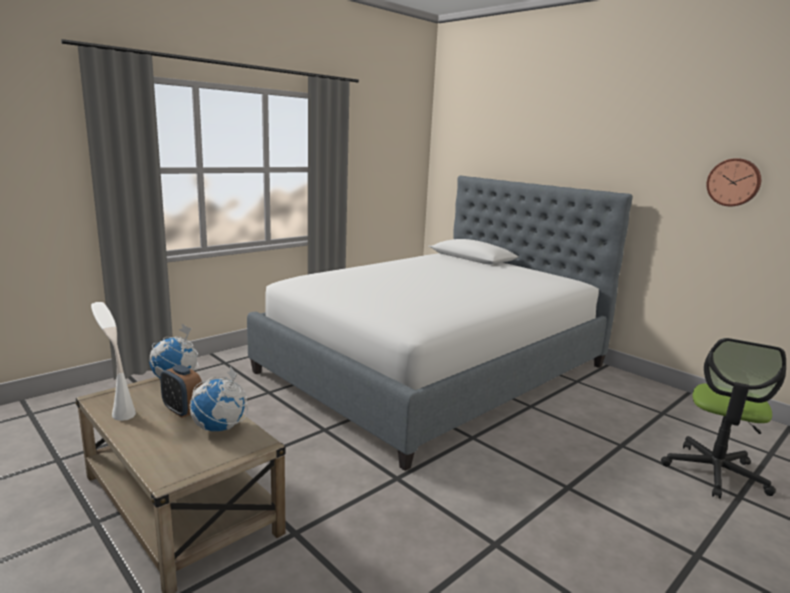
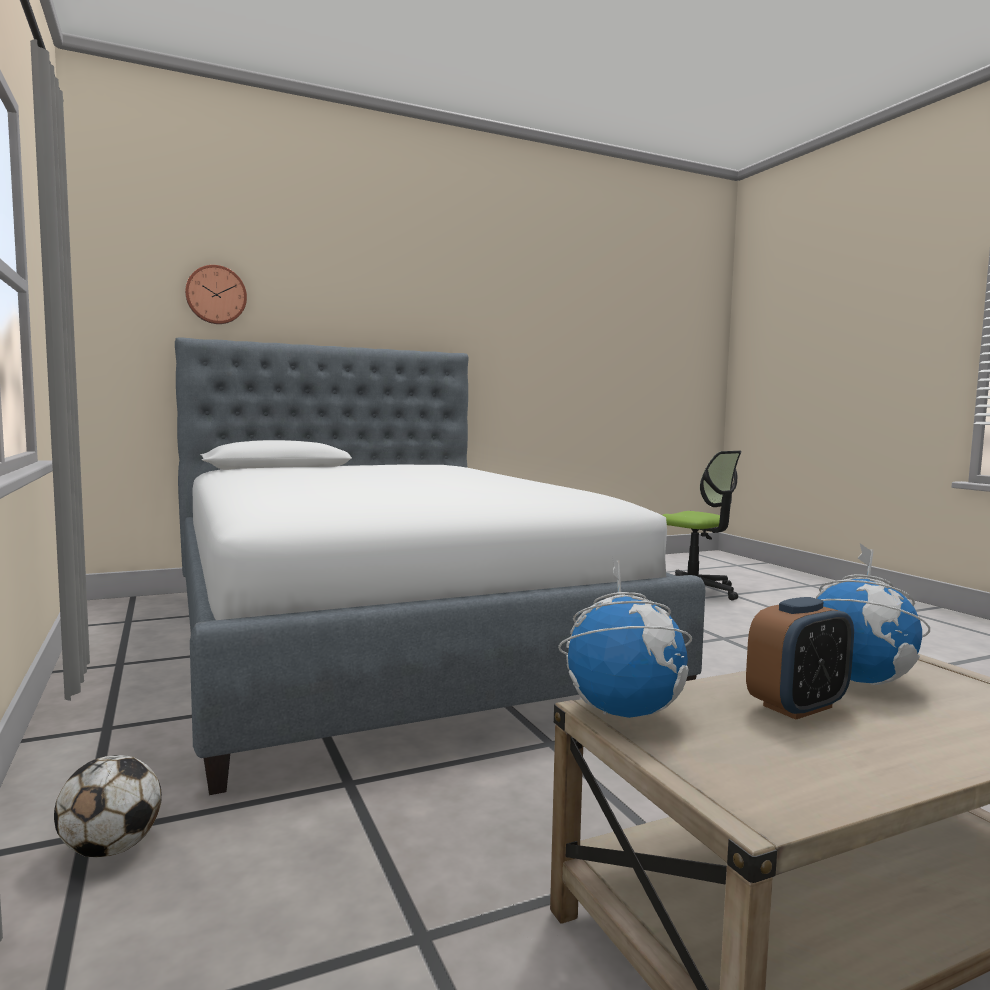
camera: 70 degrees left, 10 degrees down
white table lamp [91,302,136,421] -> none
wall clock [706,158,761,206] -> wall clock moved to [185,265,247,324]
none -> football [54,755,162,857]

